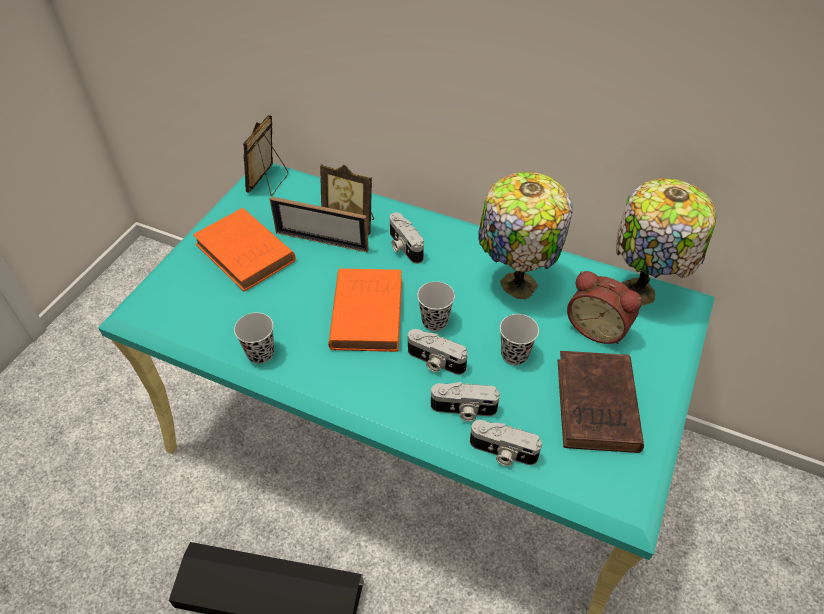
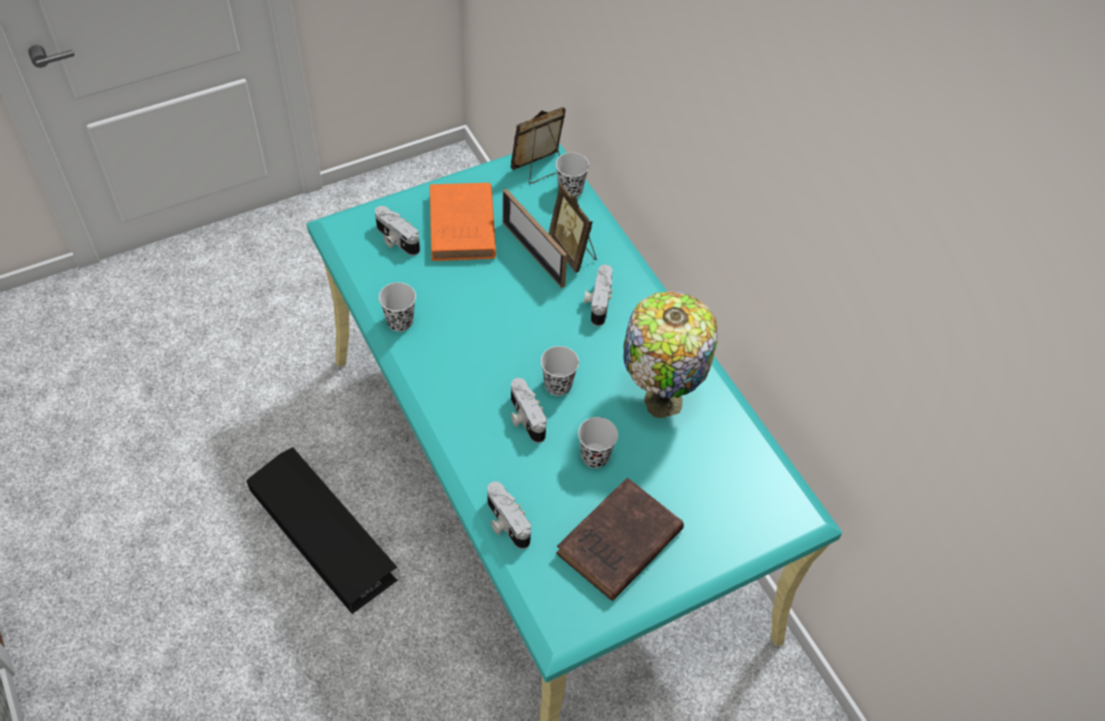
camera: 35 degrees right, 5 degrees up
orange book [329,268,402,352] -> none
camera [431,382,500,421] -> camera moved to [375,206,420,256]
alarm clock [567,271,642,344] -> none
table lamp [616,178,716,306] -> none
none -> black cup [556,153,589,198]

